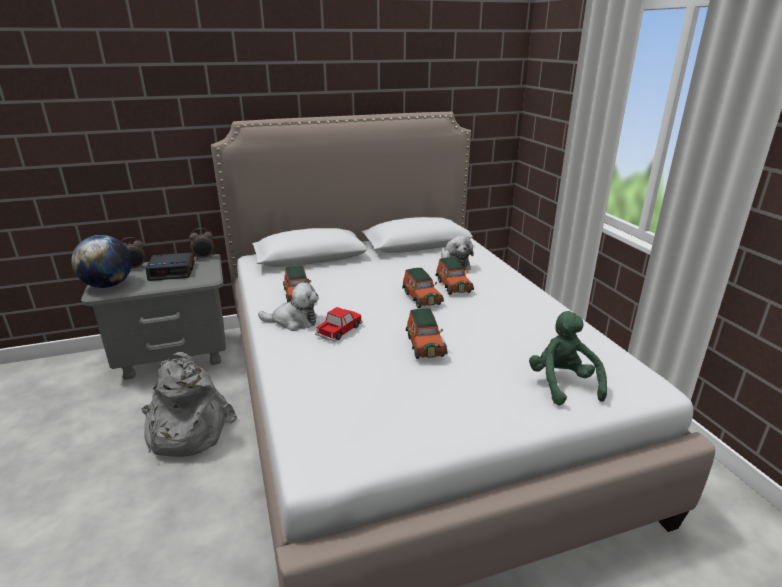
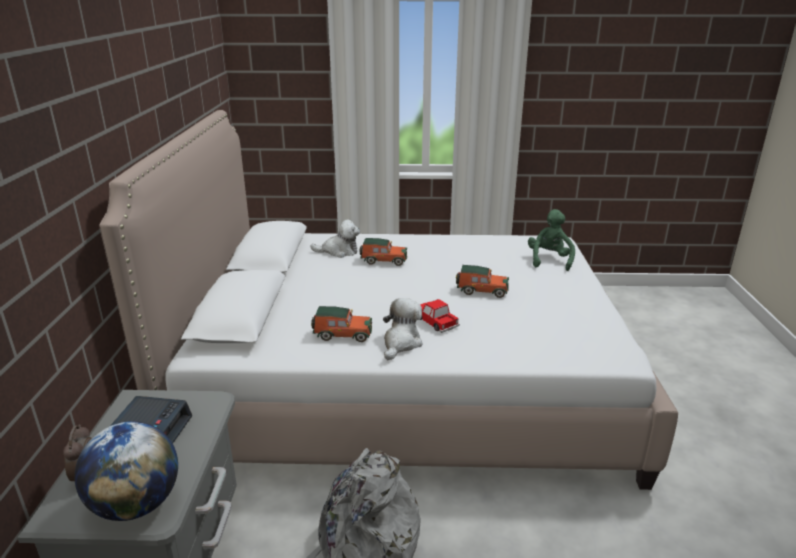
camera: 70 degrees left, 0 degrees up
alarm clock [189,228,214,259] -> none
toy car [402,268,444,308] -> none
green plush toy [529,311,607,406] -> green plush toy turned 90 degrees clockwise [528,209,575,271]

